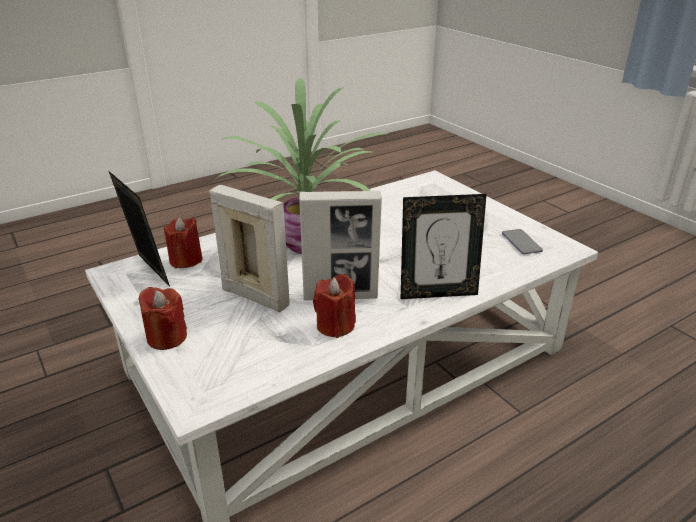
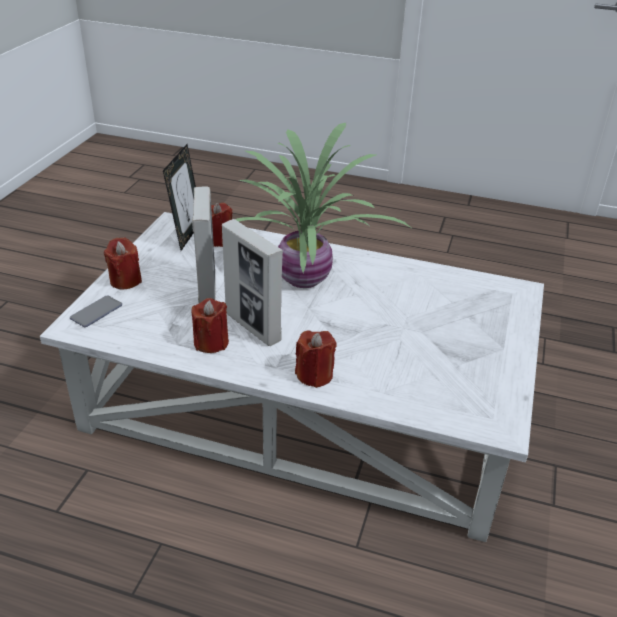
camera: 50 degrees right, 5 degrees up
picture frame [401,194,487,299] -> red candle [295,330,337,388]
phone [502,229,543,254] -> phone moved to [70,296,122,327]

